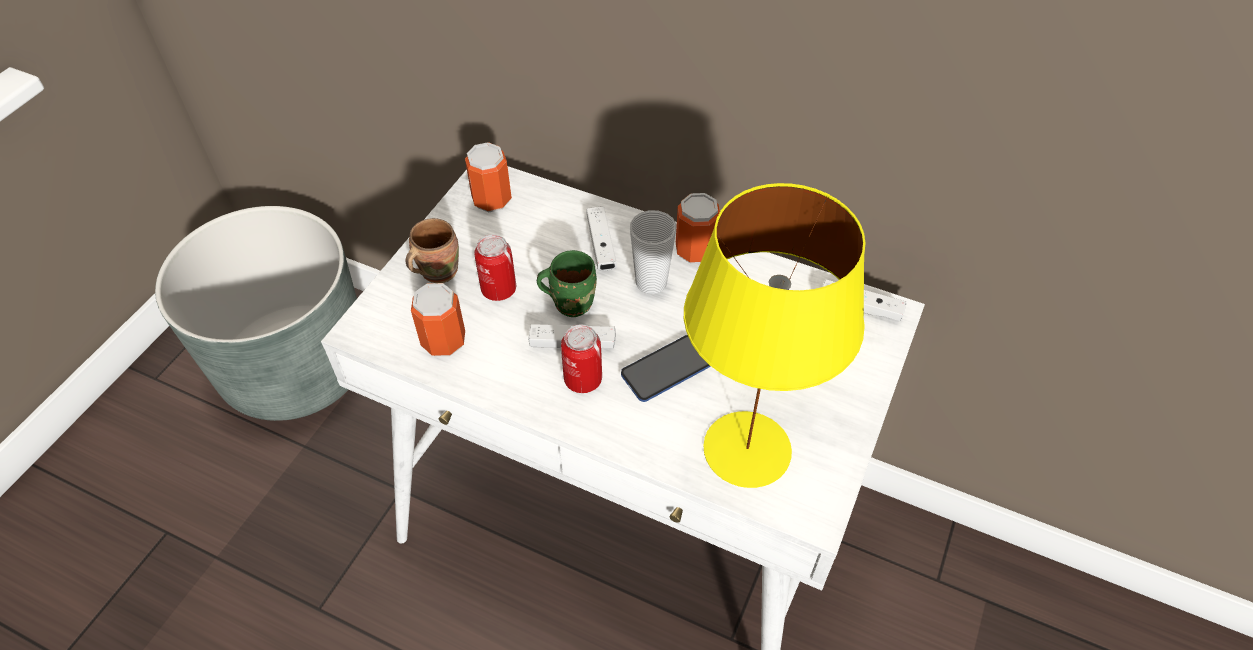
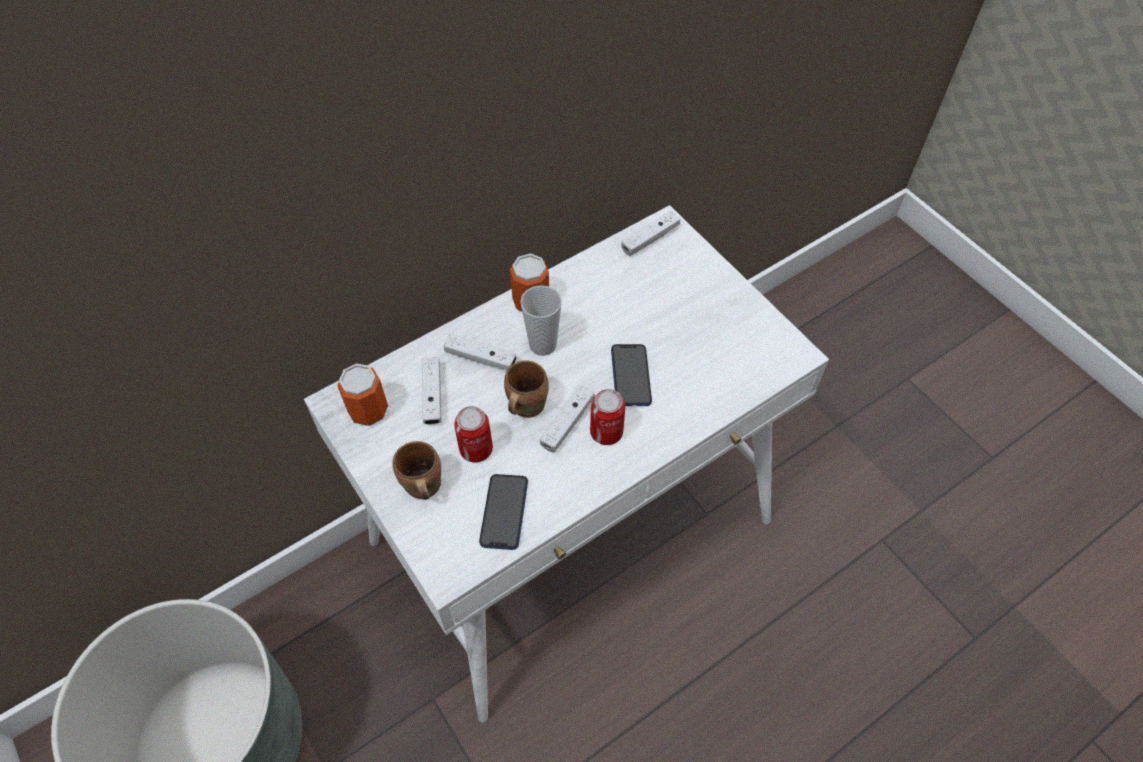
camera: 60 degrees left, 5 degrees up
can [411,283,465,356] -> phone [479,474,528,550]
green mug [537,250,597,317] -> brown mug [504,360,549,418]
yellow table lamp [684,183,865,488] -> none
none -> white game controller [422,357,442,425]

